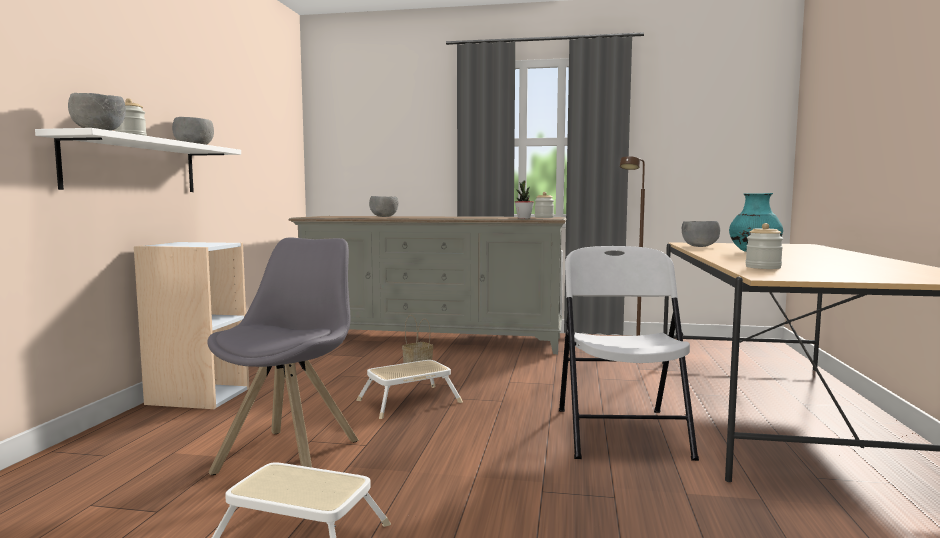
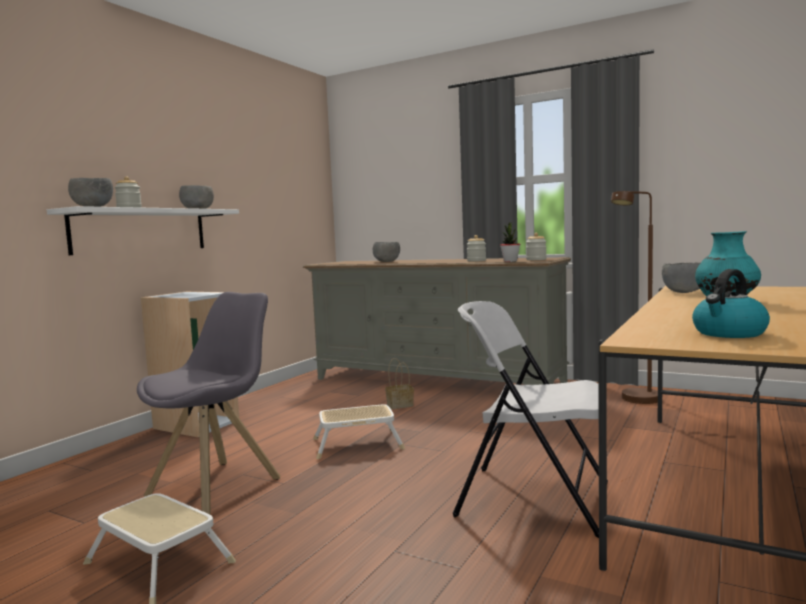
camera: 20 degrees right, 0 degrees up
white chair [559,246,699,461] -> white chair turned 90 degrees counterclockwise [453,301,608,538]
jar [746,223,783,269] -> jar moved to [467,235,486,262]
none -> kettle [692,269,770,338]

